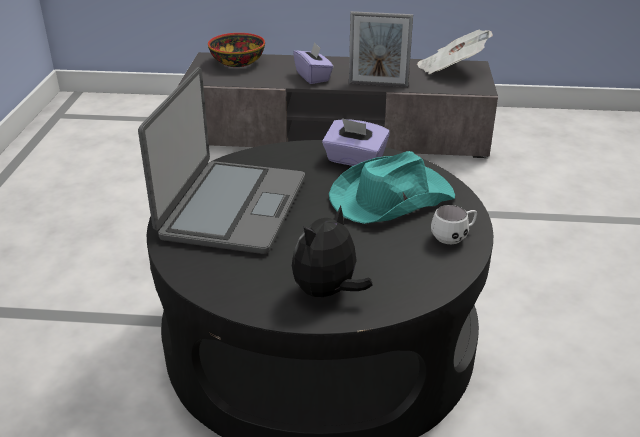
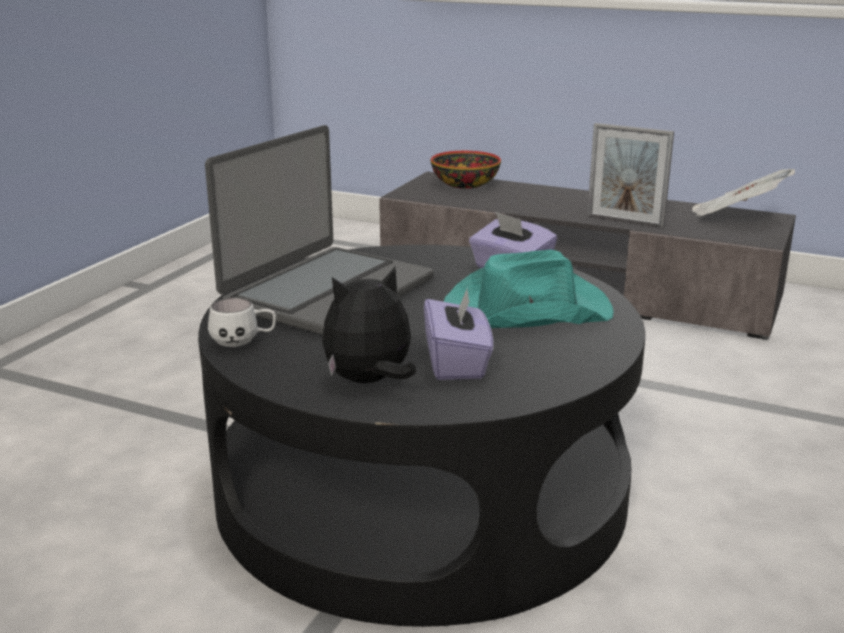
camera: 20 degrees right, 10 degrees down
purple tissue box [293,42,334,84] -> purple tissue box moved to [424,287,493,380]
white mug [431,205,477,244] -> white mug moved to [208,298,276,347]

